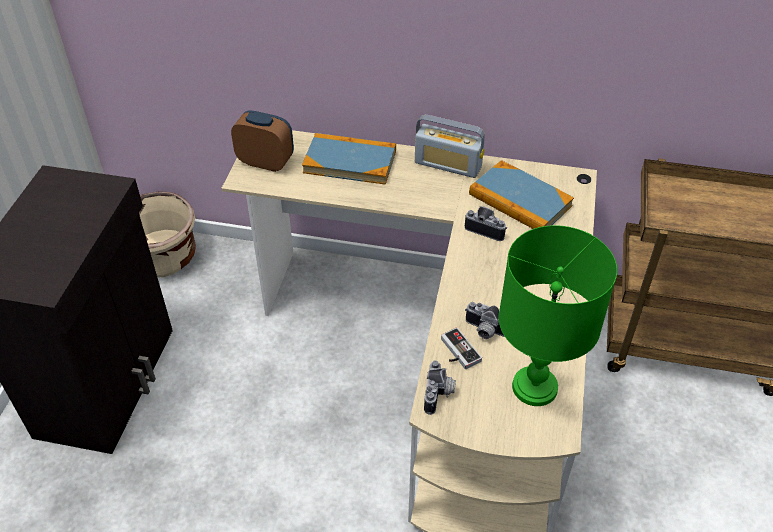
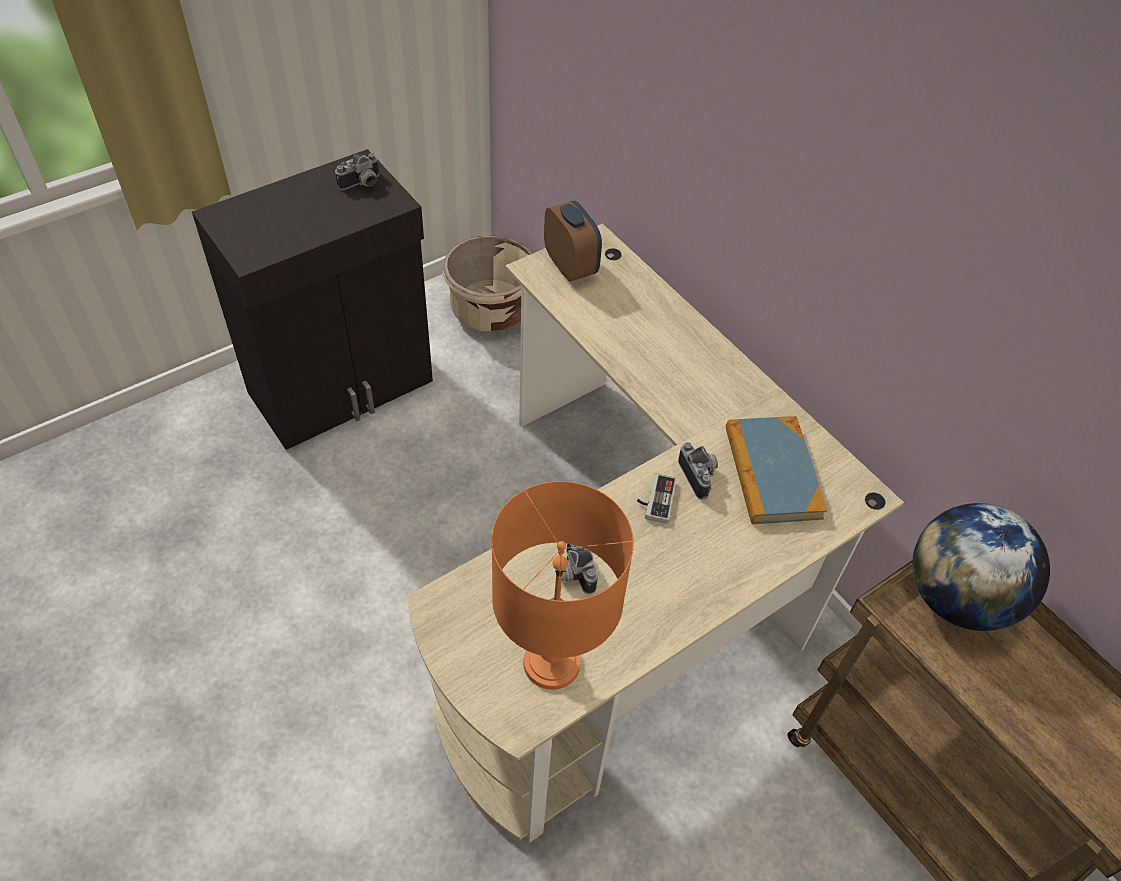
camera: 40 degrees right, 5 degrees up
book [302,133,396,185] -> none
radio [415,115,485,178] -> none
camera [424,360,456,415] -> camera moved to [335,153,380,190]
game controller [441,327,482,369] -> game controller moved to [637,473,677,524]
green table lamp [499,225,617,406] -> orange table lamp [491,481,634,690]
none -> globe [912,503,1050,631]

